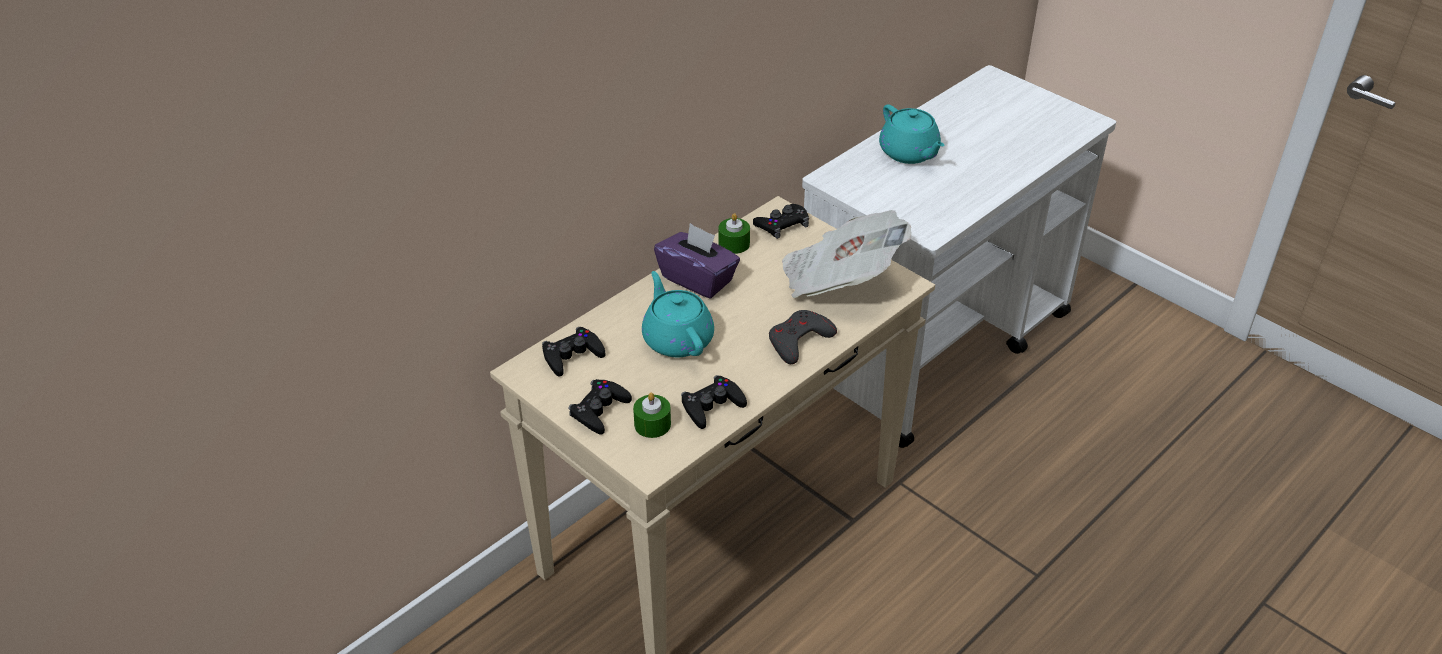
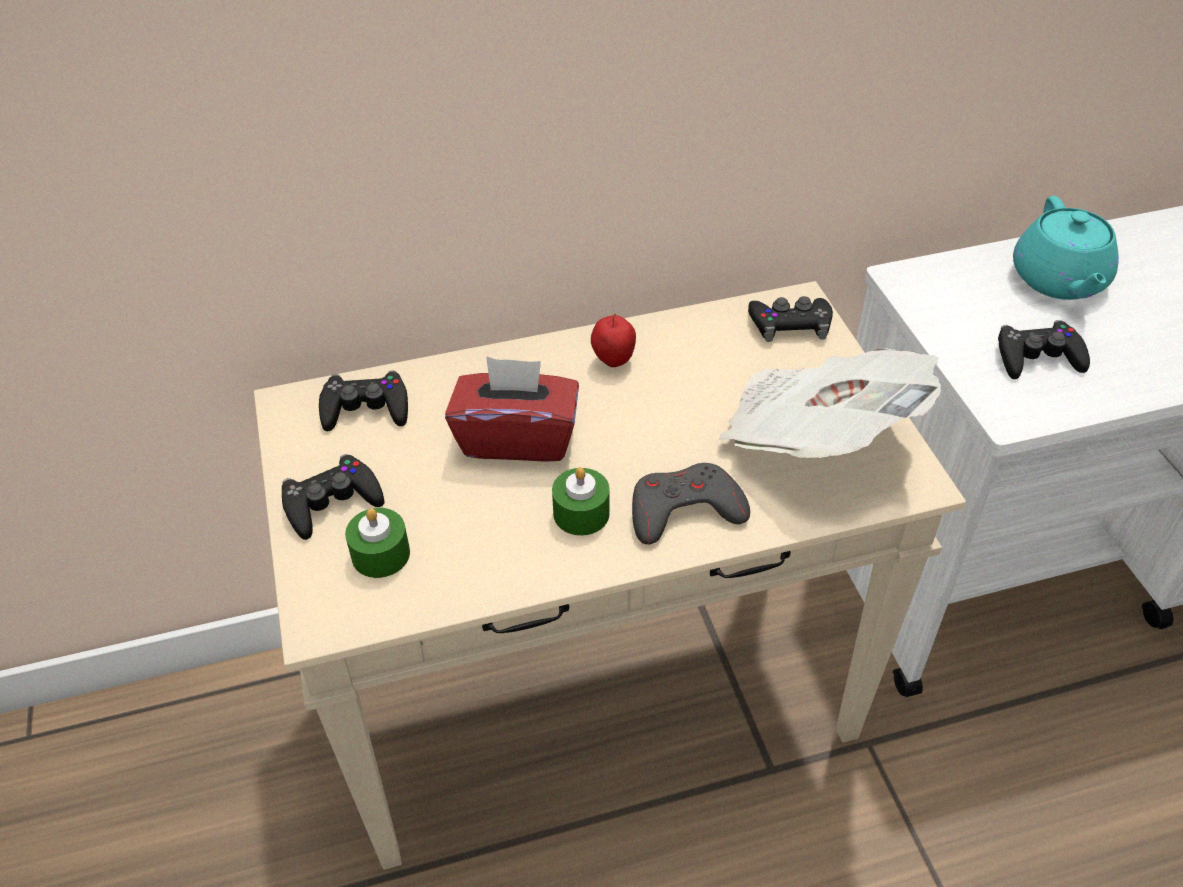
camera: 30 degrees right, 5 degrees up
turquoise teapot [642,271,714,357] -> red tissue box [445,357,579,462]
purple tissue box [654,223,740,298] -> apple [591,314,636,367]
black game controller [681,375,747,429] -> black game controller moved to [998,320,1090,379]
green candle [719,213,750,254] -> green candle moved to [552,467,610,536]

